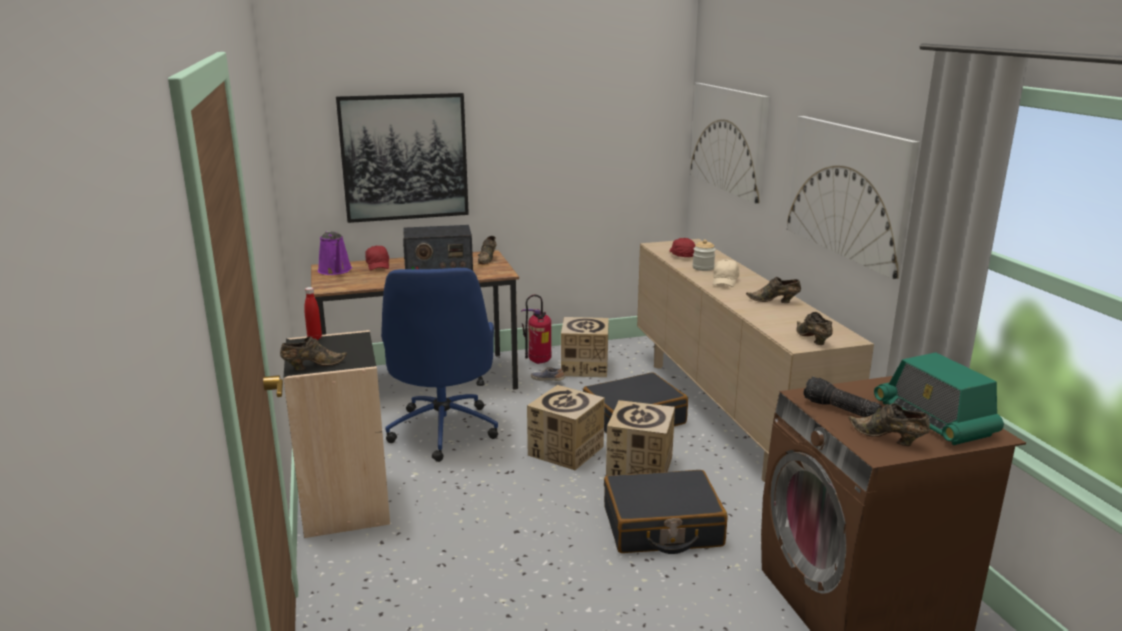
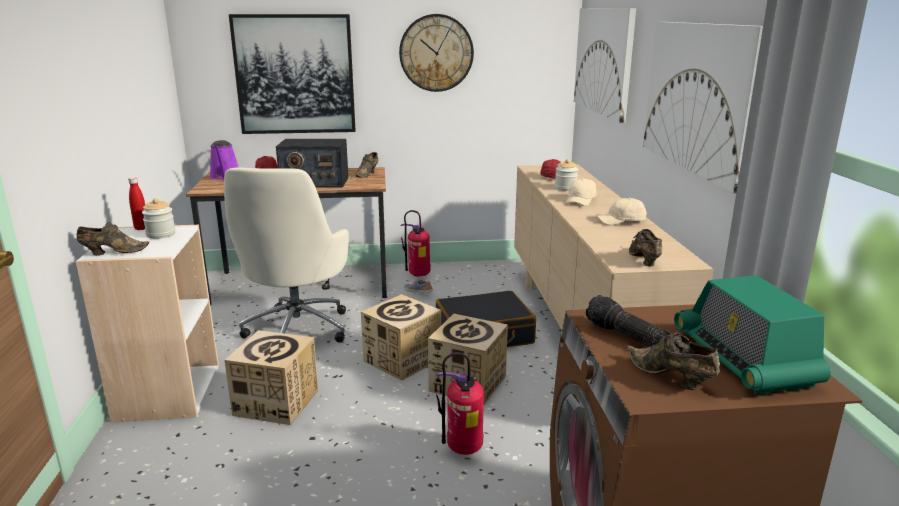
camera: 10 degrees right, 0 degrees up
black bookcase [283,330,390,538] -> white bookcase [76,225,219,422]
blue office chair [381,268,498,462] -> beige office chair [224,168,349,343]
cardboard box [561,317,609,377] -> cardboard box moved to [224,330,318,425]
black suitcase [604,470,728,554] -> fire extinguisher [435,352,484,455]
brown shoe [746,277,801,303] -> beige cap [596,198,647,225]
none -> jar [142,198,175,239]
none -> wall clock [399,14,474,92]

